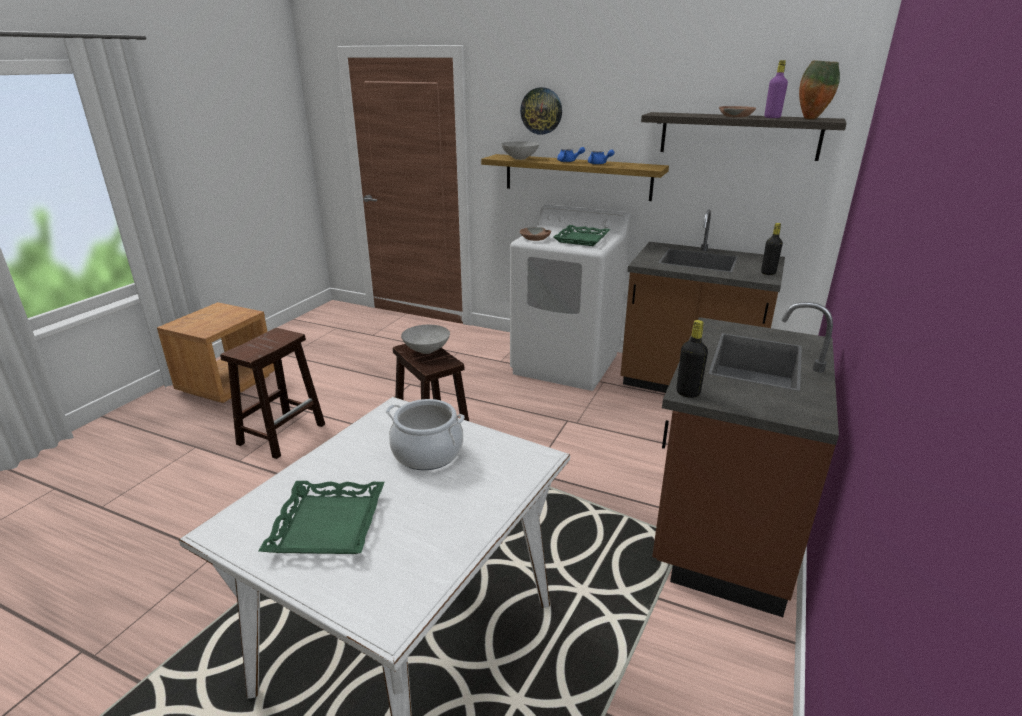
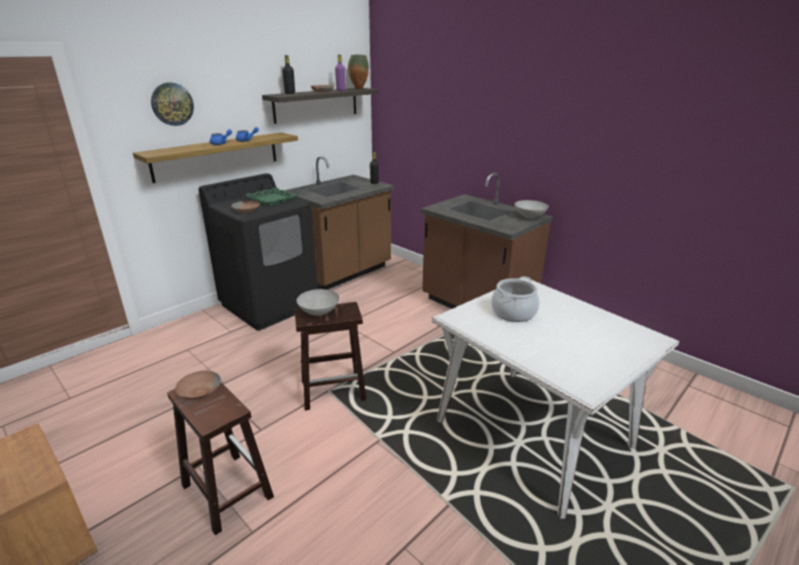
camera: 70 degrees left, 0 degrees up
green tray [259,481,384,554] -> none
grey bowl [501,141,539,160] -> grey bowl moved to [514,200,549,219]
white washing machine [510,204,632,391] -> black washing machine [198,173,318,331]
black bottle [676,320,708,398] -> black bottle moved to [282,55,295,94]
none -> brown bowl [175,370,221,400]

